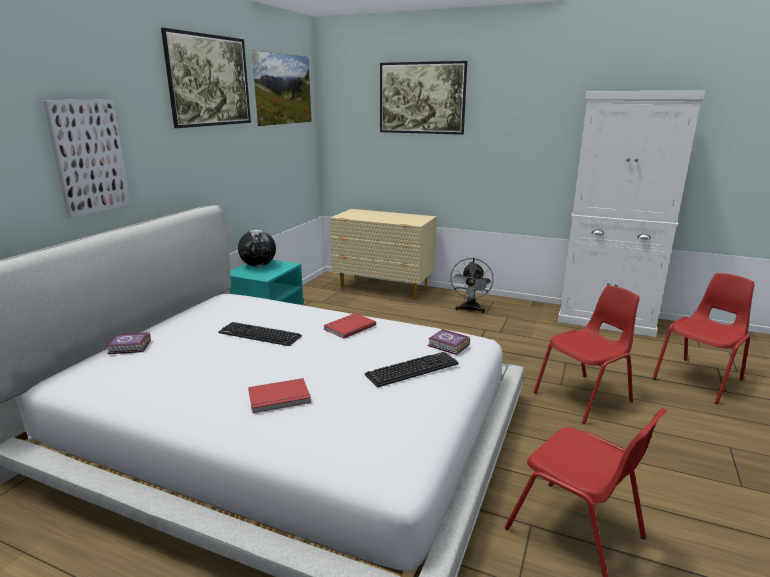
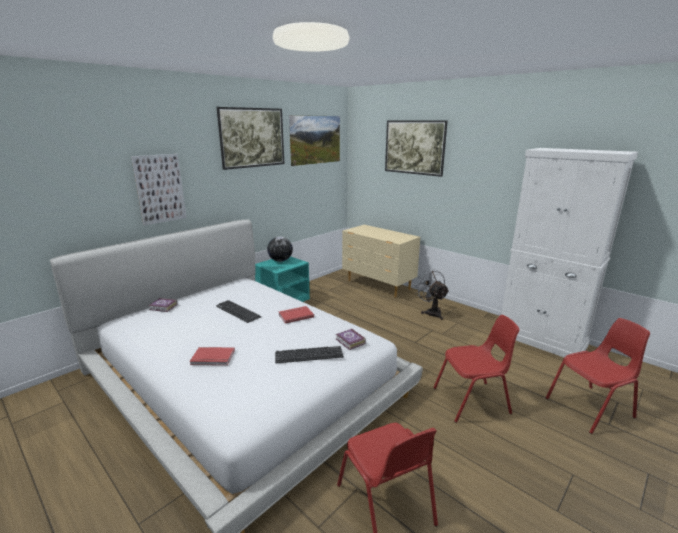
camera: 20 degrees right, 0 degrees up
grey fan [450,258,493,313] -> grey fan turned 120 degrees clockwise [414,269,449,320]

